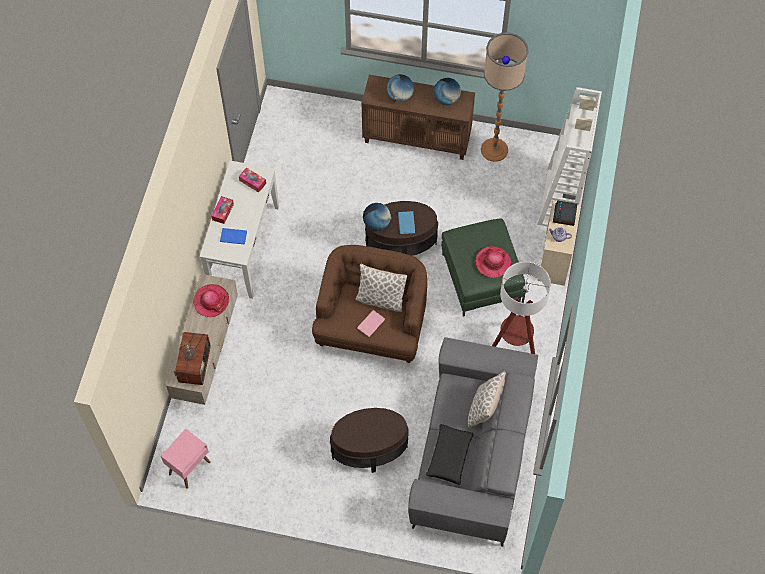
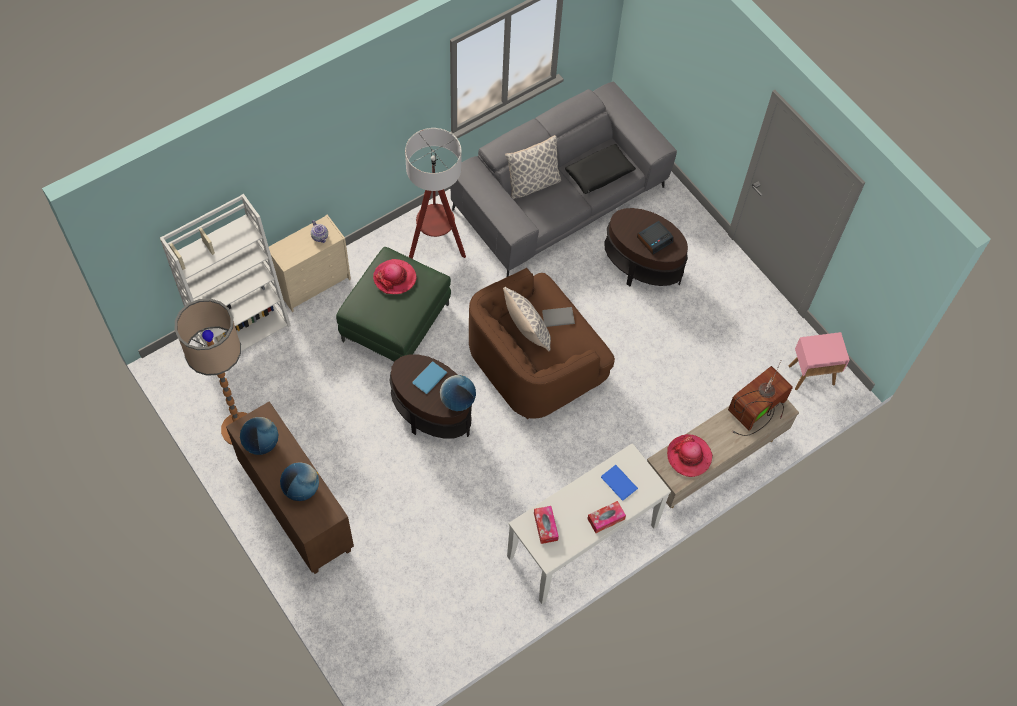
camera: 140 degrees left, 0 degrees up
pink book [357,310,385,337] -> grey book [542,307,575,327]
alarm clock [553,201,577,226] -> alarm clock moved to [637,221,674,255]

